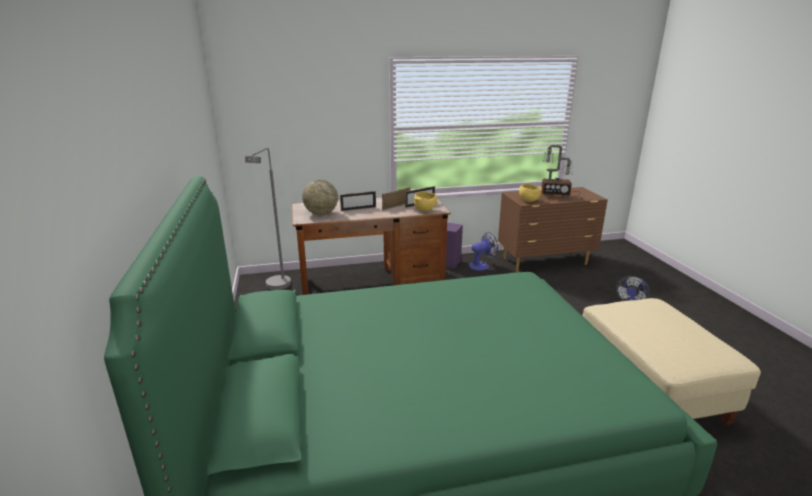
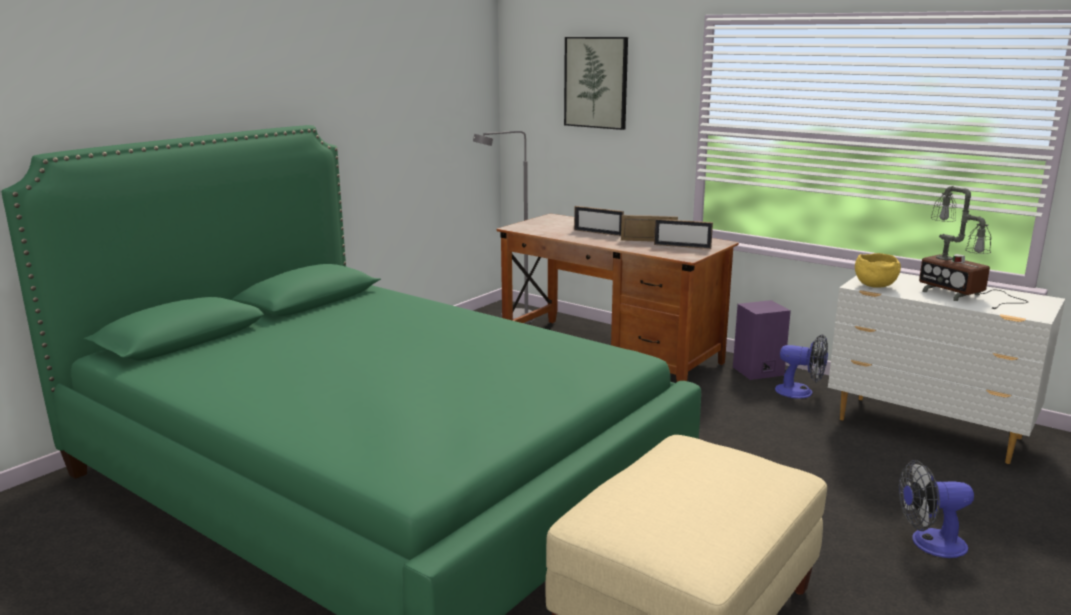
camera: 50 degrees right, 5 degrees down
globe [302,180,338,215] -> none
yellow bowl [414,191,437,211] -> none
brown dresser [498,187,608,272] -> white dresser [828,273,1065,464]
none -> picture [564,37,628,130]

